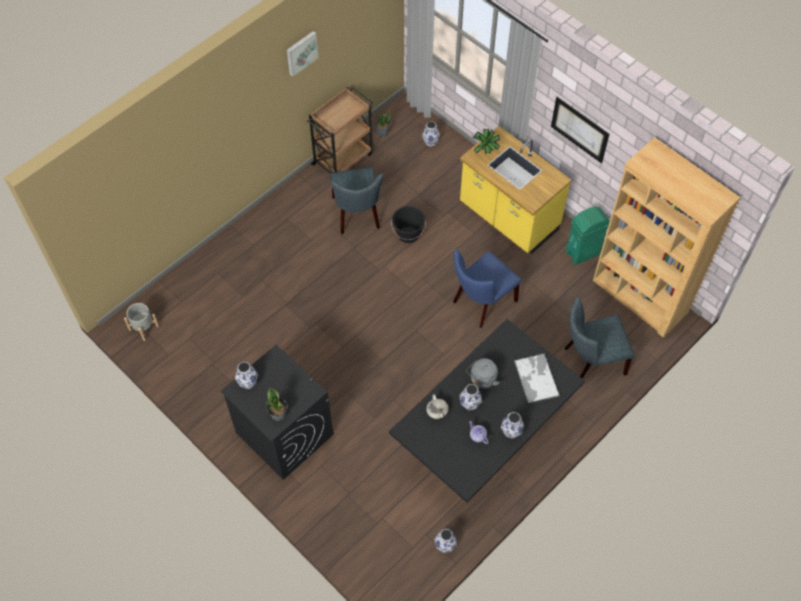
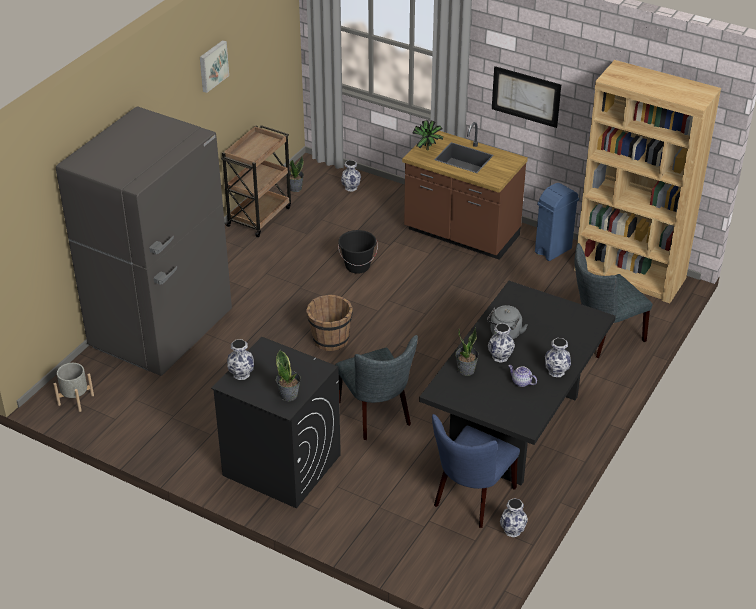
camera: 15 degrees left, 20 degrees down
grey chair [330,167,383,234] -> grey chair moved to [335,335,418,440]
white cooking pot [426,394,449,419] -> potted plant [455,327,479,376]
blue chair [453,248,521,328] -> blue chair moved to [432,414,520,528]
yellow counter [460,126,572,254] -> brown counter [402,122,528,260]
tray [514,354,560,403] -> none
green trash can [566,207,610,265] -> blue trash can [535,183,579,261]
none -> grey fridge [56,106,232,376]
none -> brown bucket [306,295,353,351]

